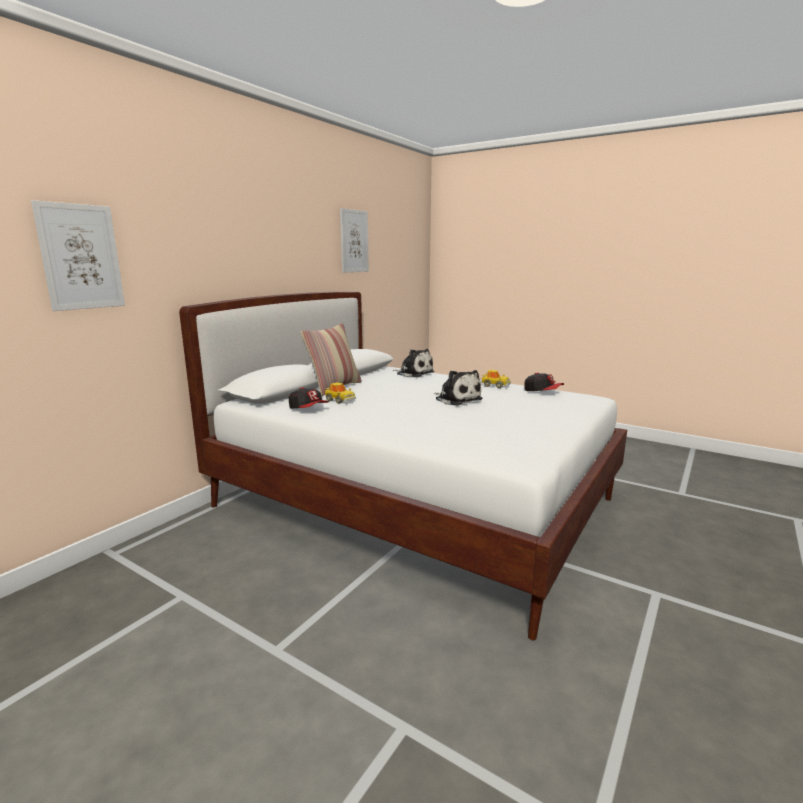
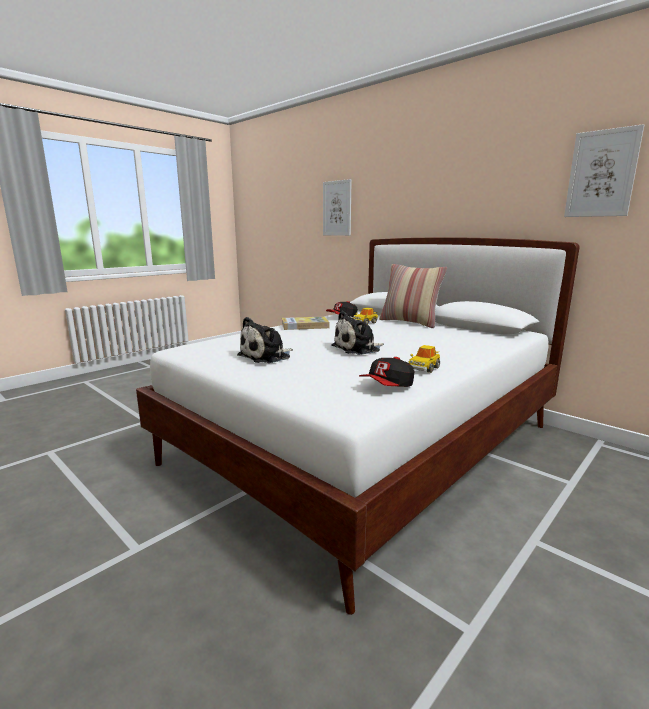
camera: 100 degrees right, 0 degrees up
plush toy [392,349,434,377] -> plush toy moved to [237,317,293,363]
none -> book [282,316,329,330]

